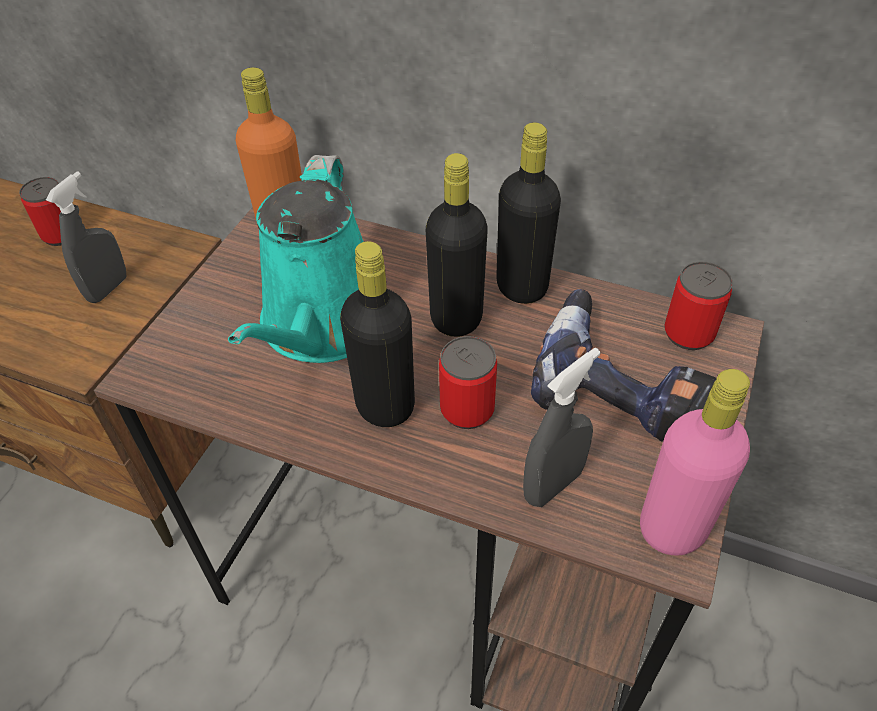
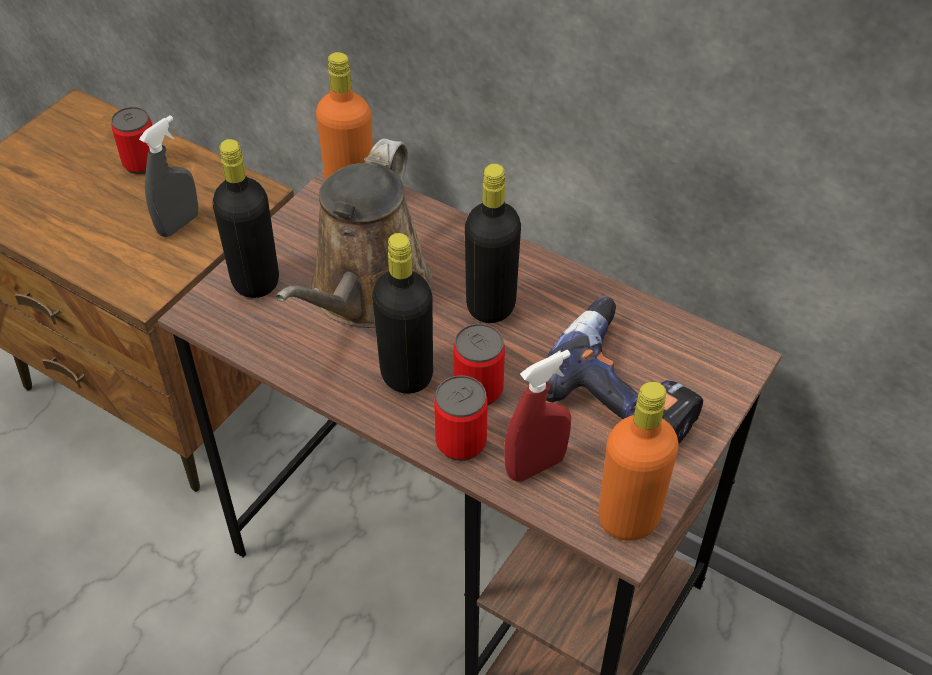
camera: 10 degrees right, 0 degrees up
turquoise watering can [228,155,363,363] -> brown watering can [275,138,432,328]
black bottle [496,122,561,304] -> black bottle moved to [213,139,279,298]
grey spray bottle [523,348,601,507] -> red spray bottle [504,350,571,482]
pink bottle [640,369,750,556] -> orange bottle [598,382,679,541]
can [664,262,733,350] -> can moved to [434,376,488,461]

